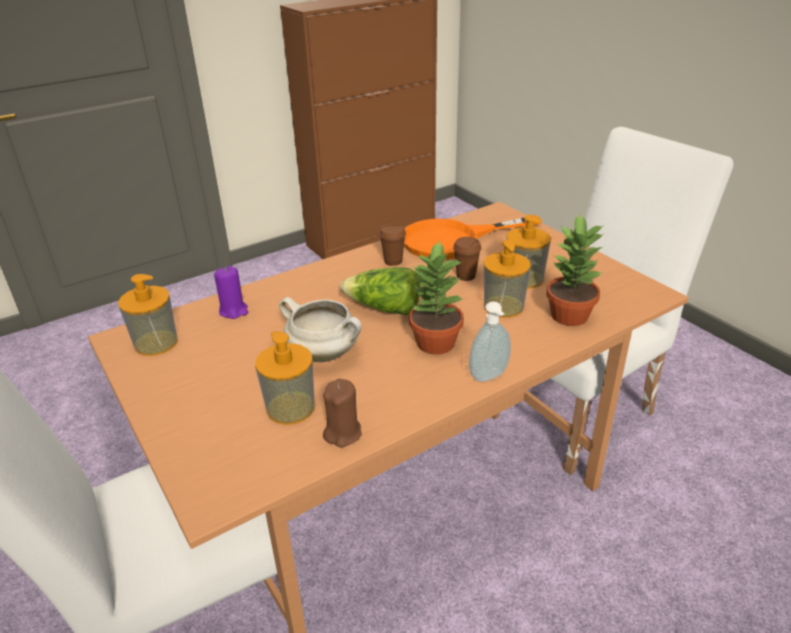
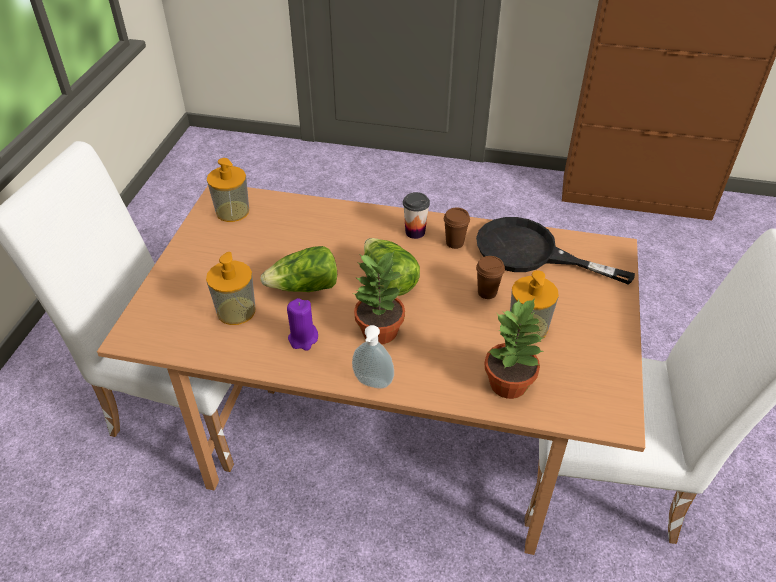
camera: 45 degrees right, 10 degrees up
purple candle [214,266,248,319] -> purple candle moved to [287,298,318,351]
white cooking pot [279,297,362,362] -> lettuce [260,246,337,292]
brown candle [323,379,362,447] -> none
orange frying pan [404,215,541,259] -> black frying pan [476,217,635,285]
soap dispenser [484,240,531,318] -> none
none -> cup [403,192,430,239]

